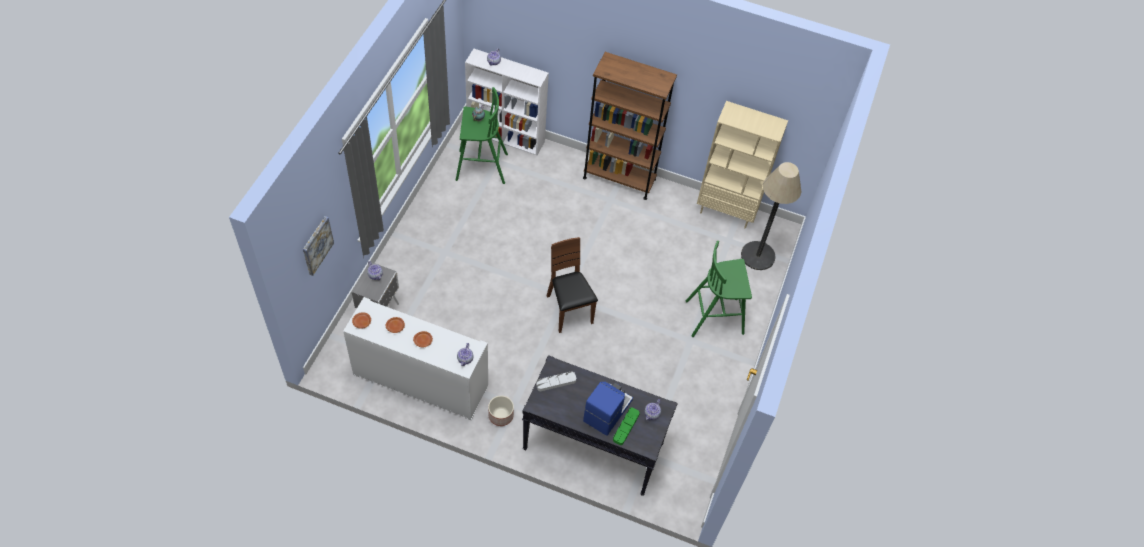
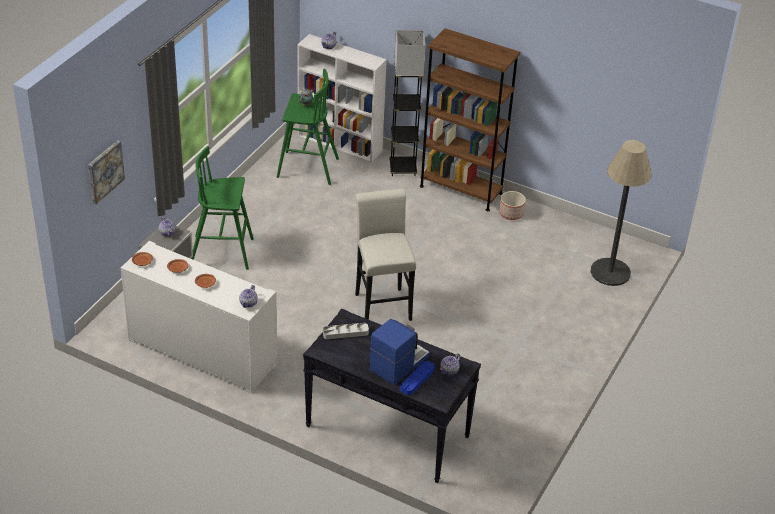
camera: 10 degrees right, 15 degrees down
planter [488,396,514,426] -> planter moved to [499,191,526,220]
brown chair [546,237,598,333] -> white stool [355,189,416,321]
green tray [613,407,640,445] -> blue tray [400,361,435,395]
green stool [686,241,752,337] -> green stool moved to [191,146,254,270]
beige bookcase [697,101,788,229] -> none
none -> grey floor lamp [389,30,426,176]

